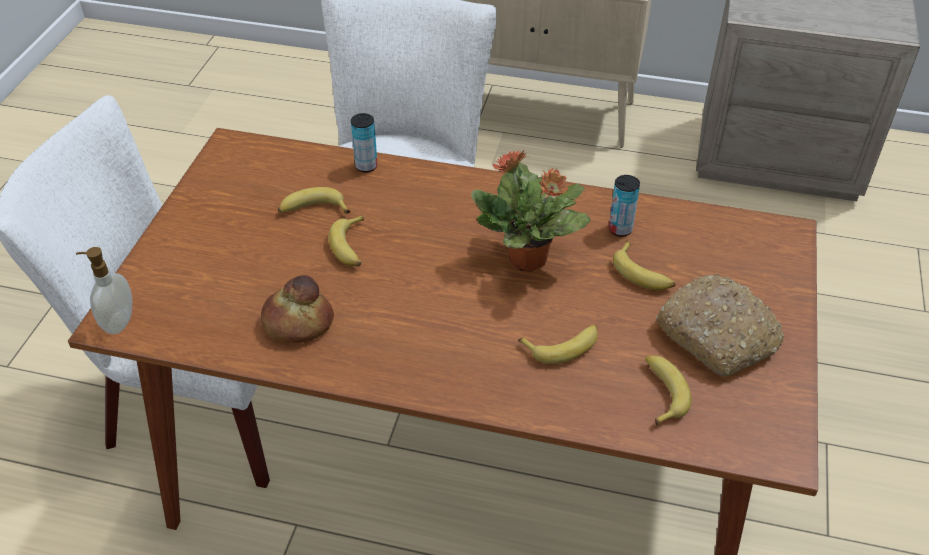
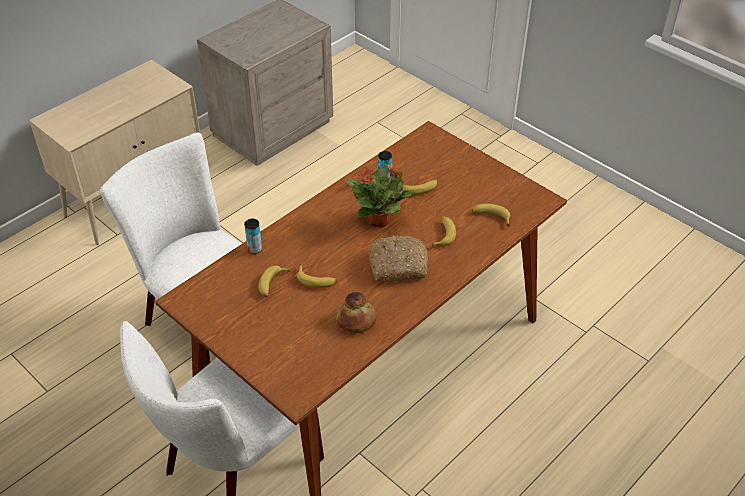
camera: 60 degrees left, 0 degrees up
soap dispenser [76,247,132,334] -> none
bread [656,274,784,377] -> bread moved to [369,235,428,283]

